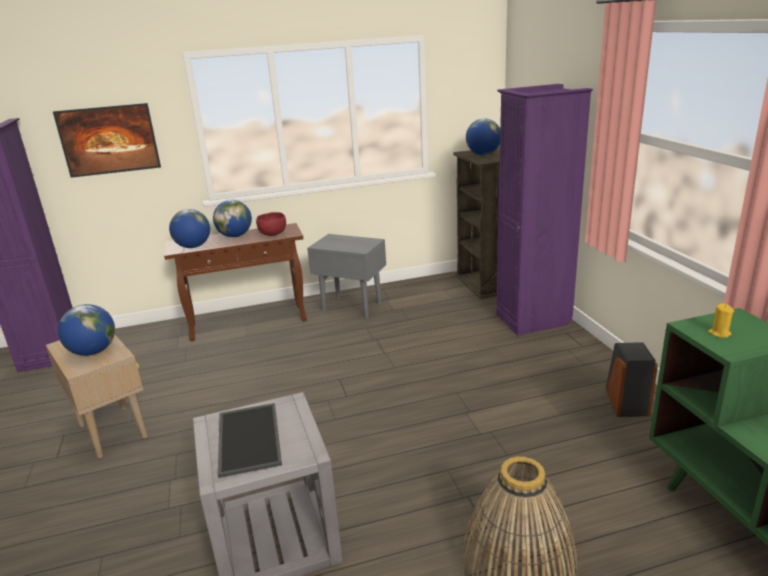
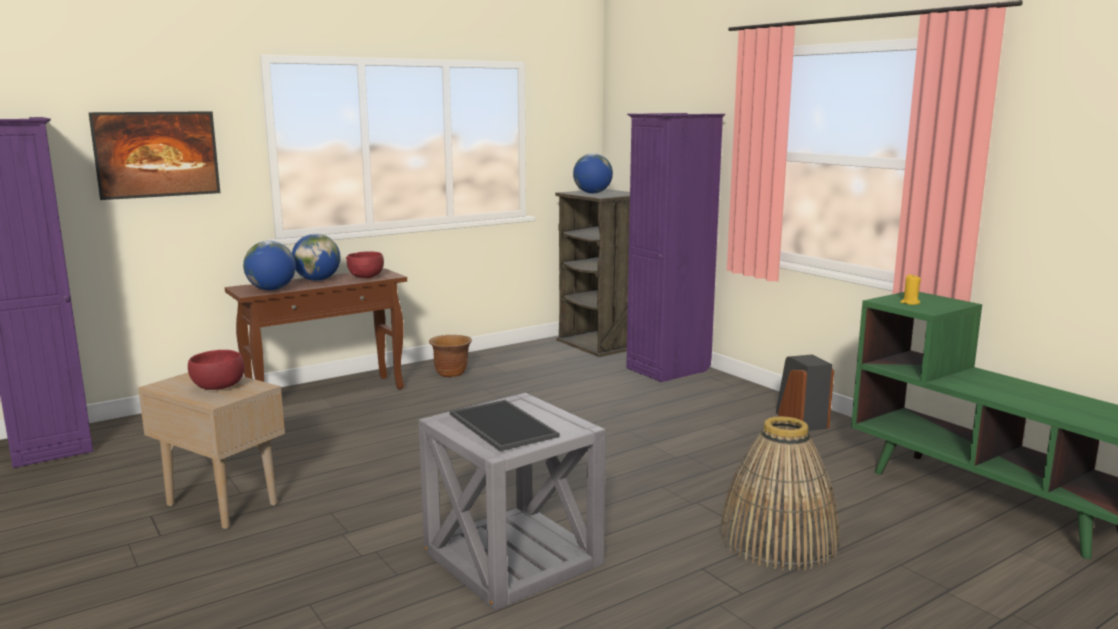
camera: 20 degrees left, 10 degrees down
globe [58,304,115,356] -> red bowl [188,350,245,390]
grey side table [307,234,386,318] -> brown planter [429,335,472,377]

